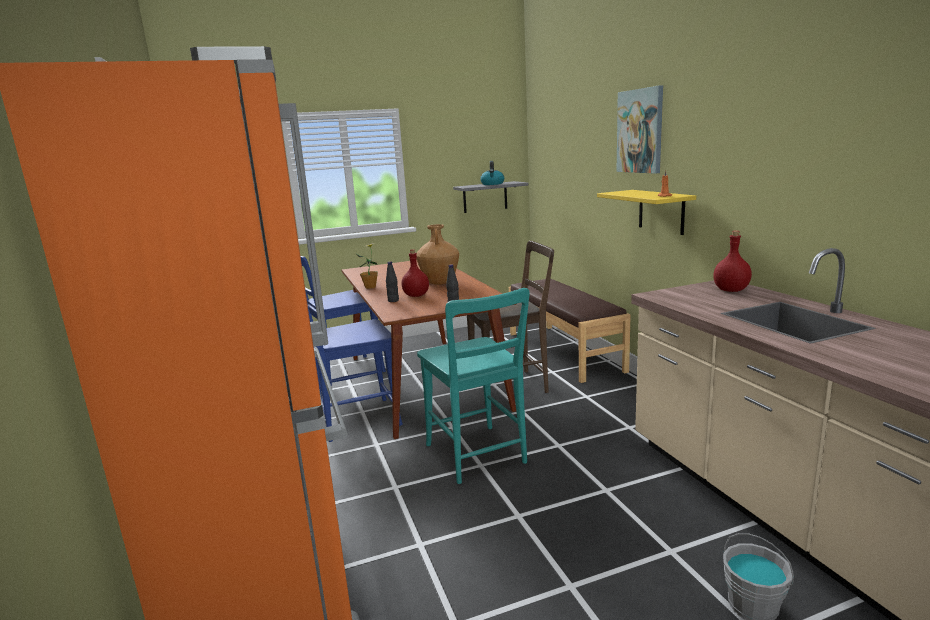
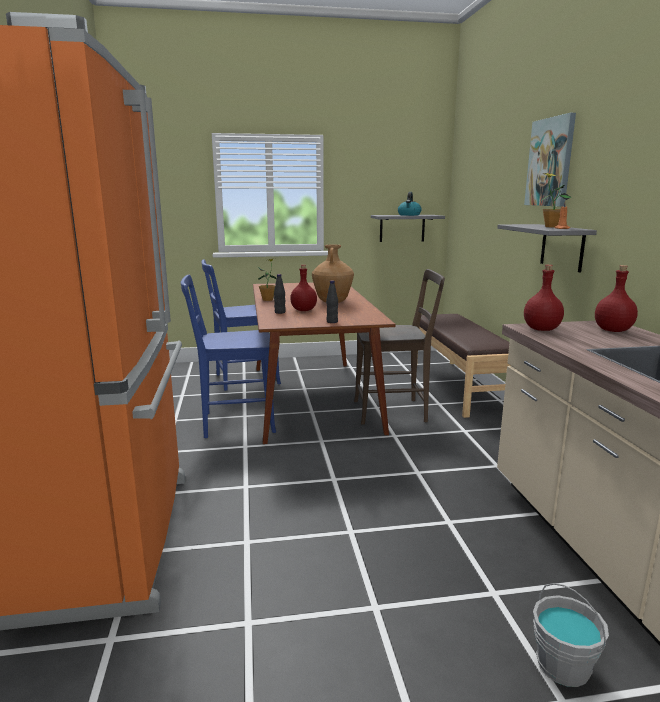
camera: 10 degrees right, 0 degrees up
turquoise chair [417,288,530,484] -> none
yellow shelf [597,190,696,235] -> grey shelf [497,224,597,273]
none -> red bottle [524,265,564,331]
none -> potted plant [539,173,572,227]

